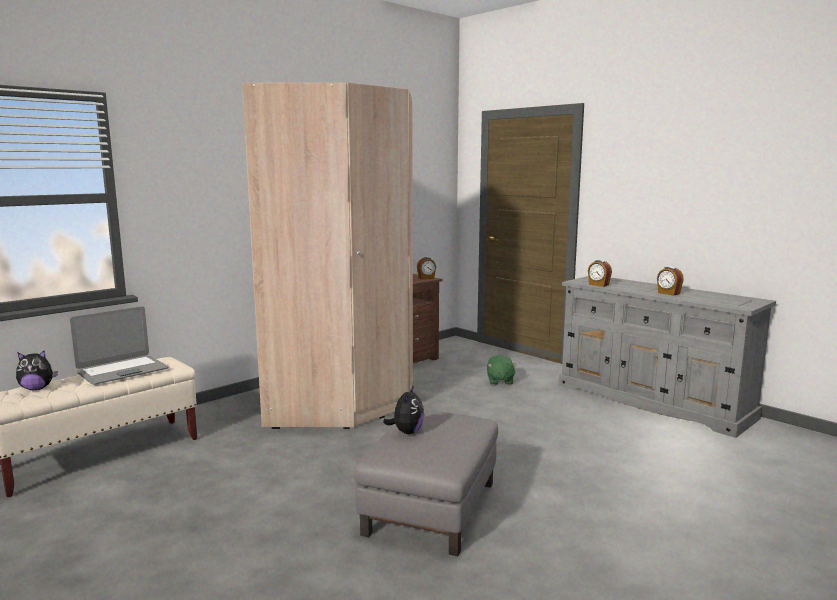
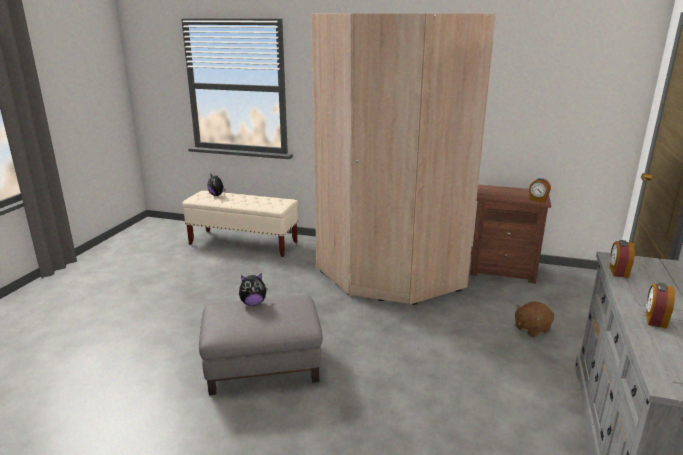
camera: 60 degrees right, 10 degrees up
laptop [70,306,169,385] -> none
green plush toy [487,355,517,385] -> brown plush toy [515,301,554,337]

